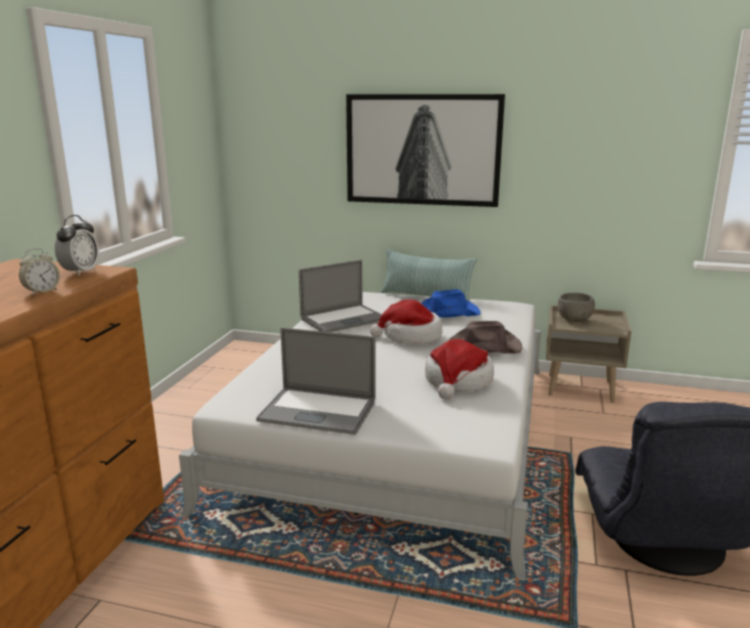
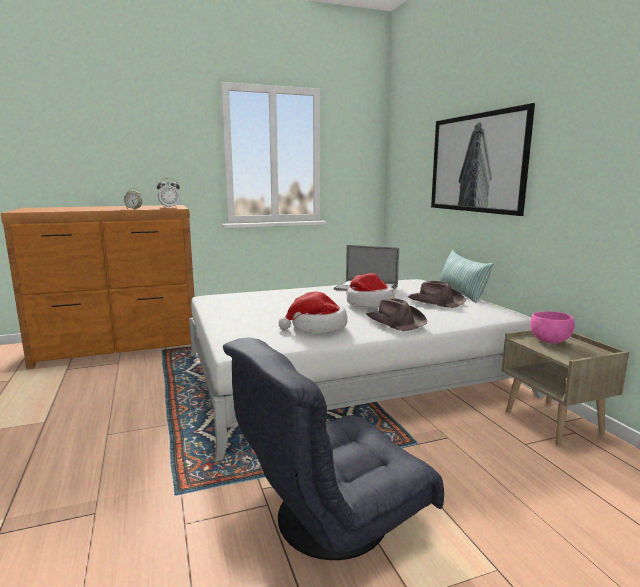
camera: 55 degrees right, 5 degrees down
laptop [256,328,376,435] -> none
blue hat [421,289,481,318] -> brown hat [408,281,466,308]
grey bowl [558,293,595,322] -> pink bowl [530,311,575,343]

